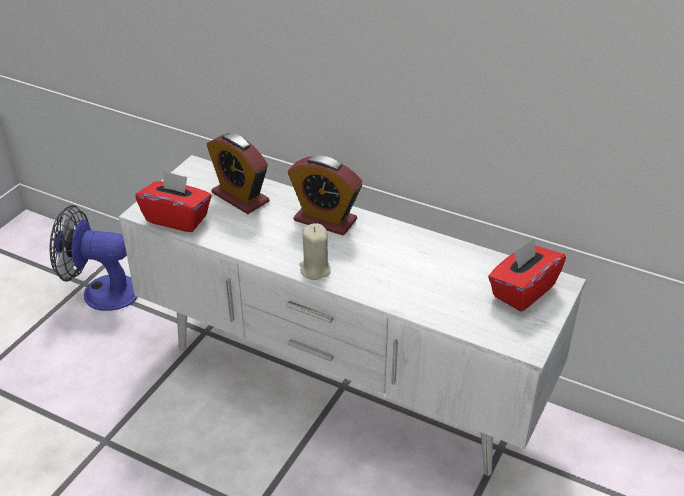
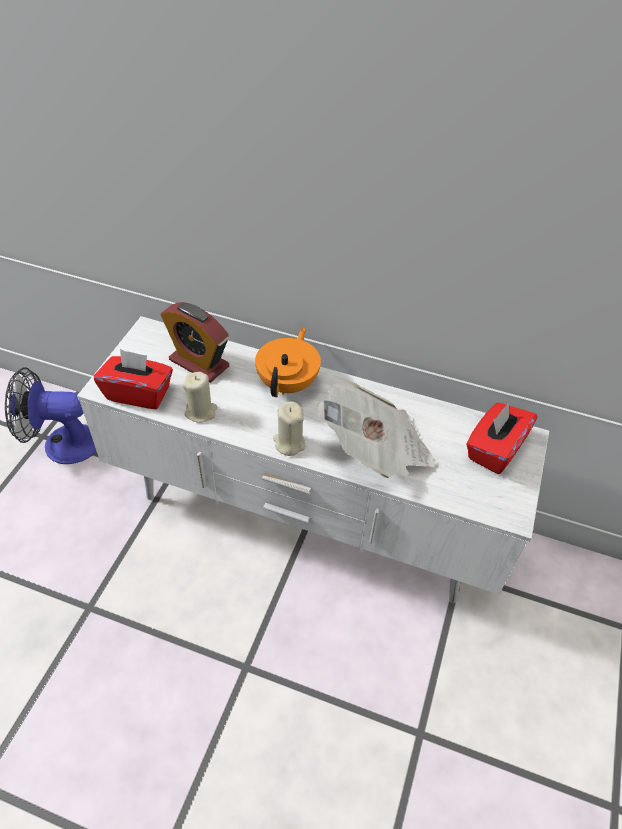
camera: 10 degrees left, 10 degrees up
alarm clock [288,155,362,236] -> orange teapot [255,328,321,397]
none -> beige candle [183,372,217,423]
none -> newspaper [317,381,436,478]

